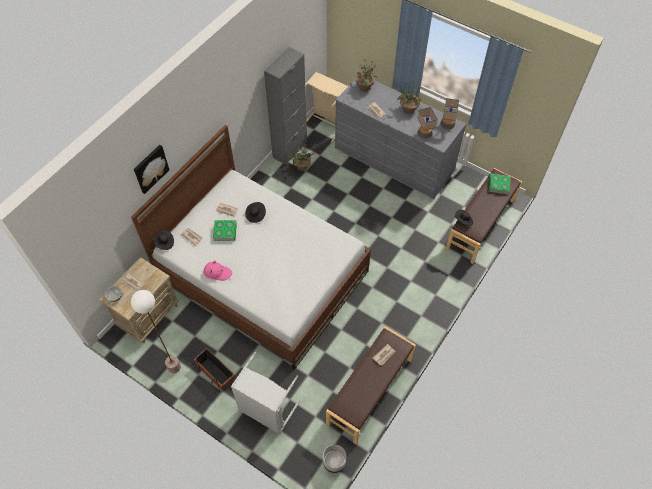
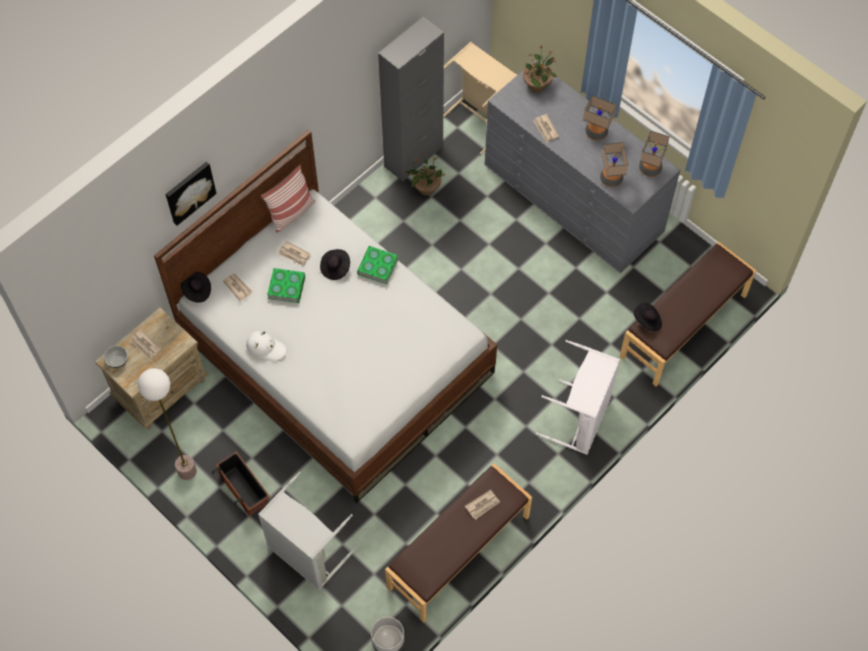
camera: 10 degrees right, 5 degrees up
pink hat [204,260,232,281] -> white hat [246,330,286,361]
potted plant [397,81,422,114] -> table lamp [583,95,617,141]
book [488,174,511,195] -> book moved to [357,246,398,284]
none -> pillow [261,165,315,233]
none -> white laundry basket [536,340,620,455]

